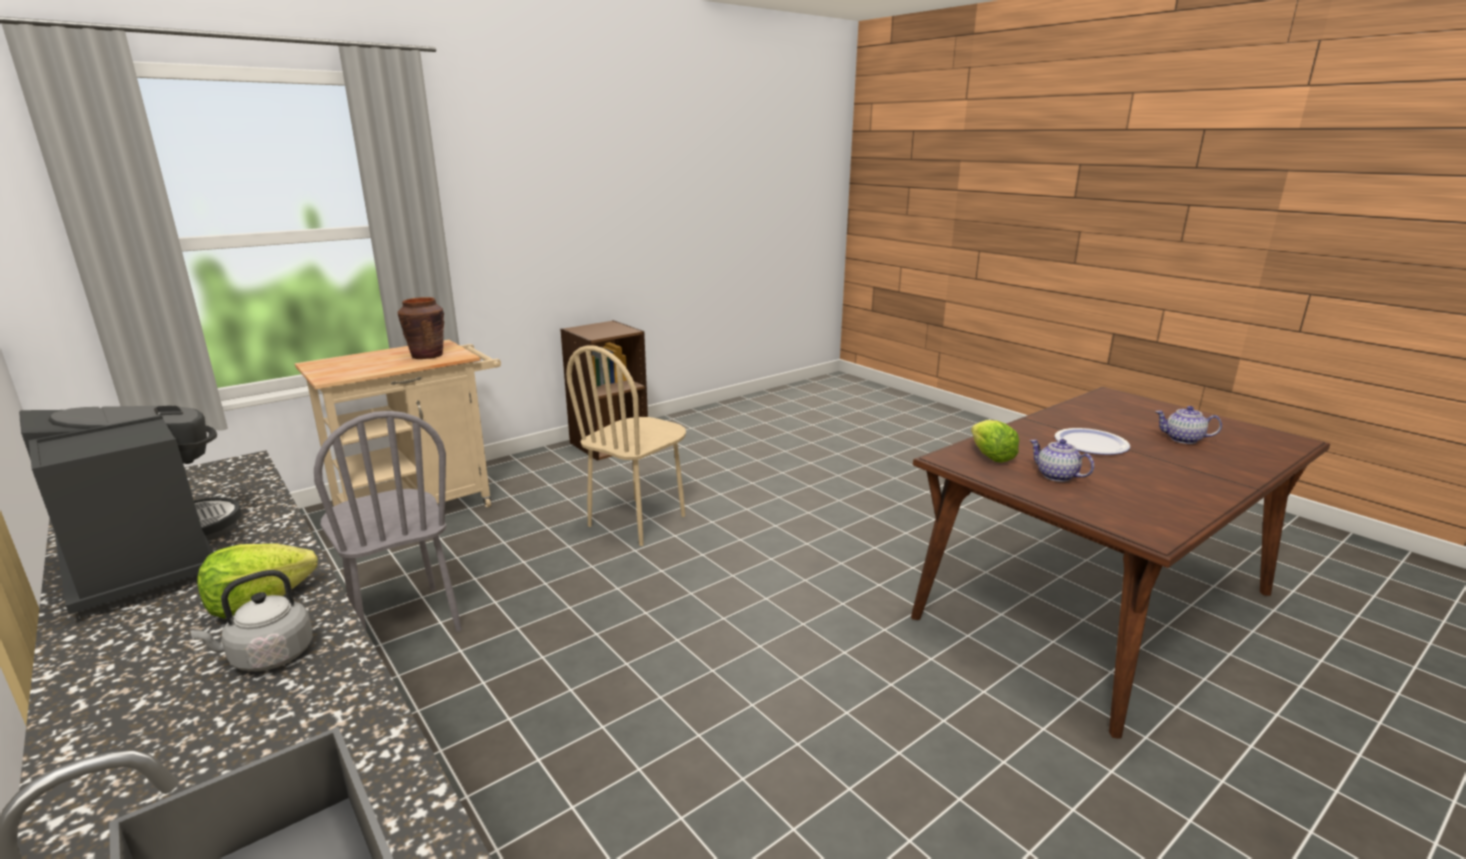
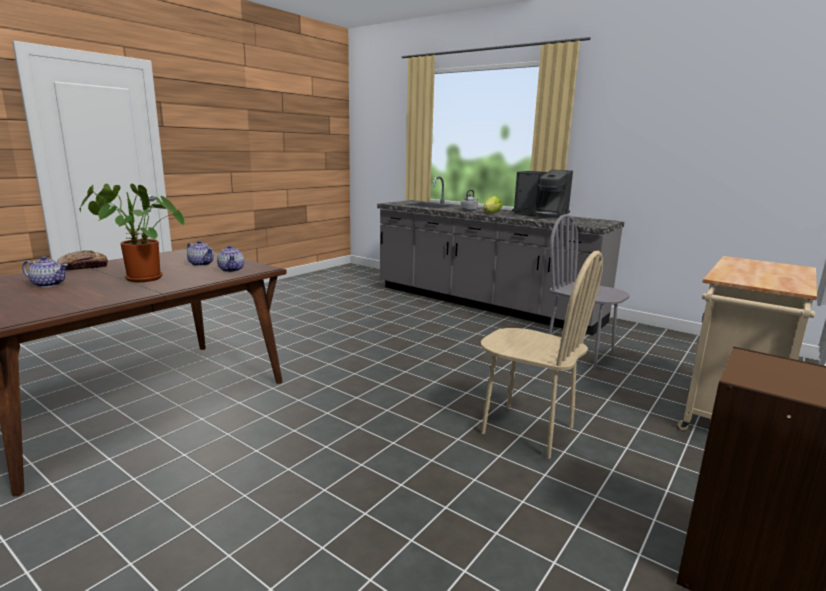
camera: 165 degrees right, 5 degrees down
brown vase [397,297,444,359] -> none
beige chair [566,345,686,546] -> beige chair turned 105 degrees clockwise [481,251,603,459]
lettuce [971,420,1019,463] -> teapot [217,245,244,272]
plate [1055,428,1130,455] -> potted plant [80,184,185,282]
none -> bread [57,250,108,270]

